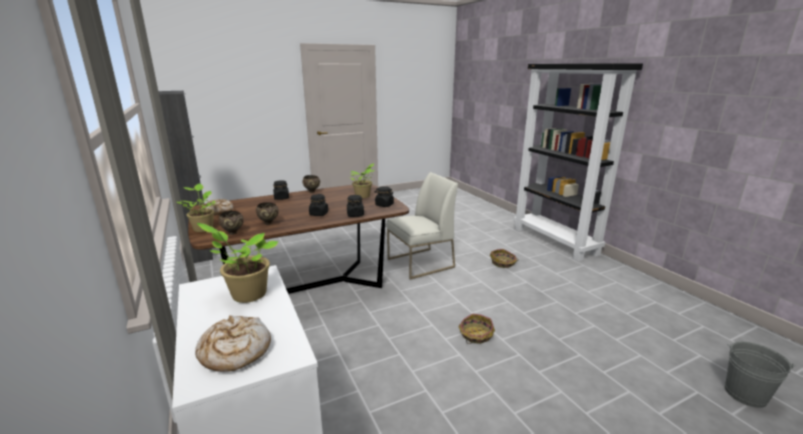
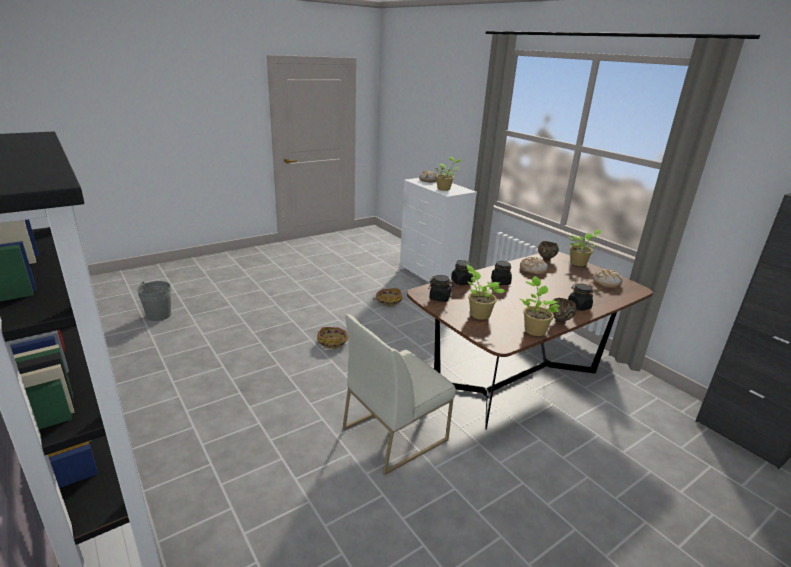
camera: 170 degrees right, 5 degrees up
brown bowl [256,202,279,225] -> bread [520,257,548,275]
basket [490,249,519,268] -> basket moved to [373,288,403,306]
none -> potted plant [520,276,560,336]

